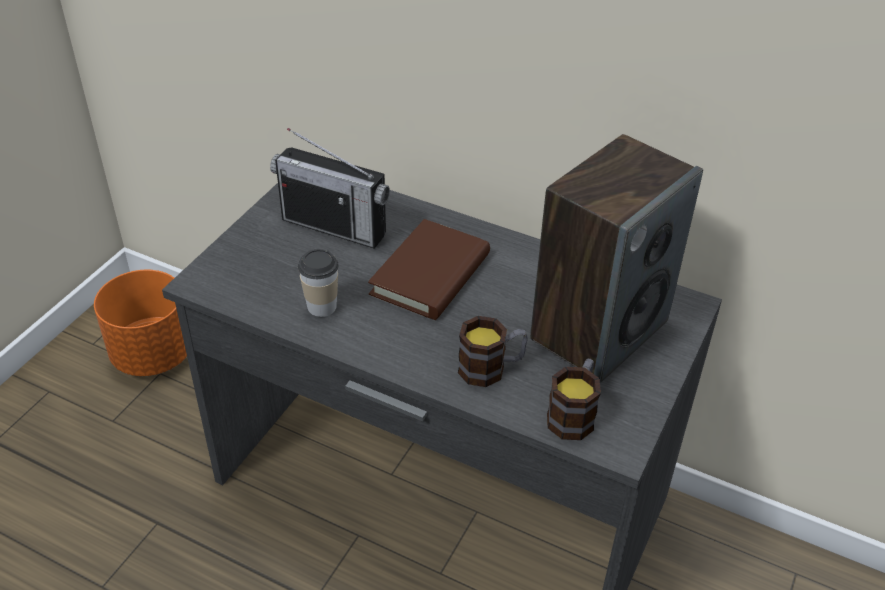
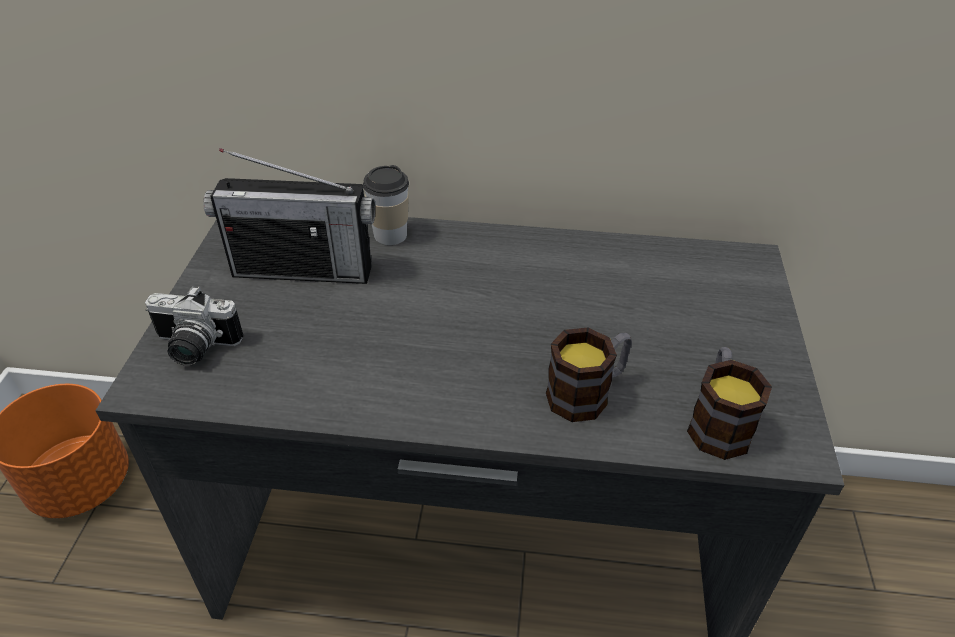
camera: 20 degrees left, 0 degrees up
cup [298,249,339,317] -> cup moved to [363,165,409,245]
brown book [368,219,490,320] -> none
speaker [530,134,703,383] -> none
none -> camera [145,286,243,366]

